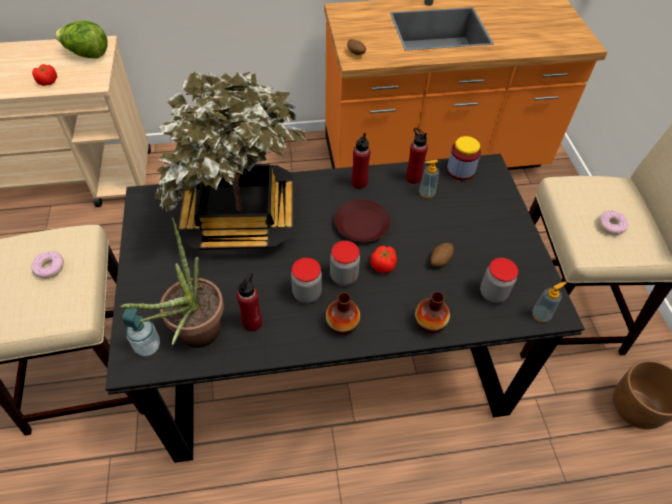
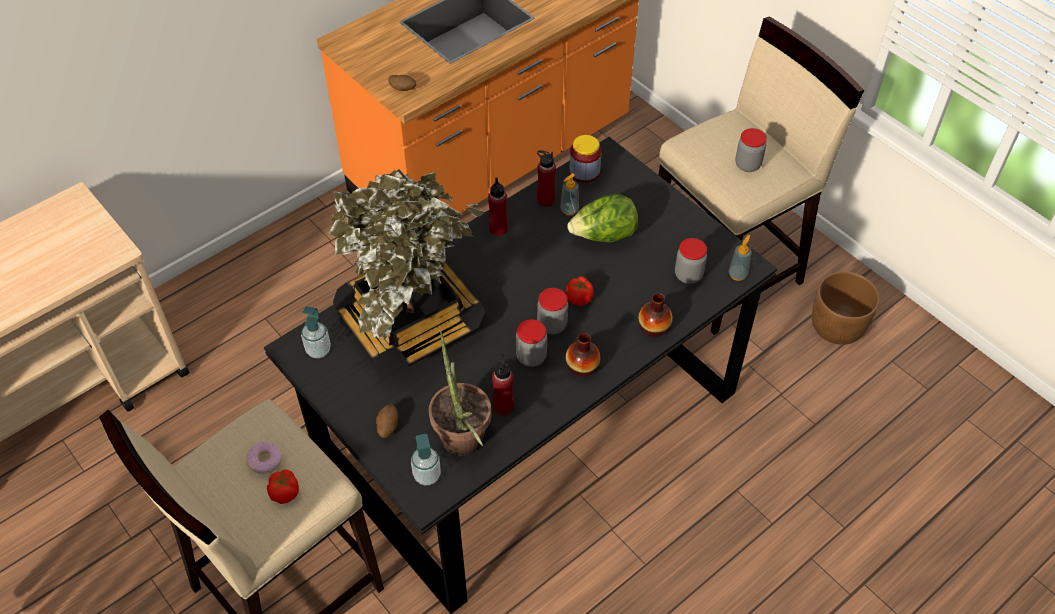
camera: 30 degrees left, 0 degrees up
tomato [32,64,57,86] -> tomato moved to [267,469,299,504]
lettuce [55,21,108,58] -> lettuce moved to [567,194,638,243]
brown plate [334,199,391,242] -> none
potato [430,243,454,267] -> potato moved to [376,404,398,438]
donut [599,210,629,235] -> jar [735,128,767,172]
none -> soap dispenser [301,307,331,358]

